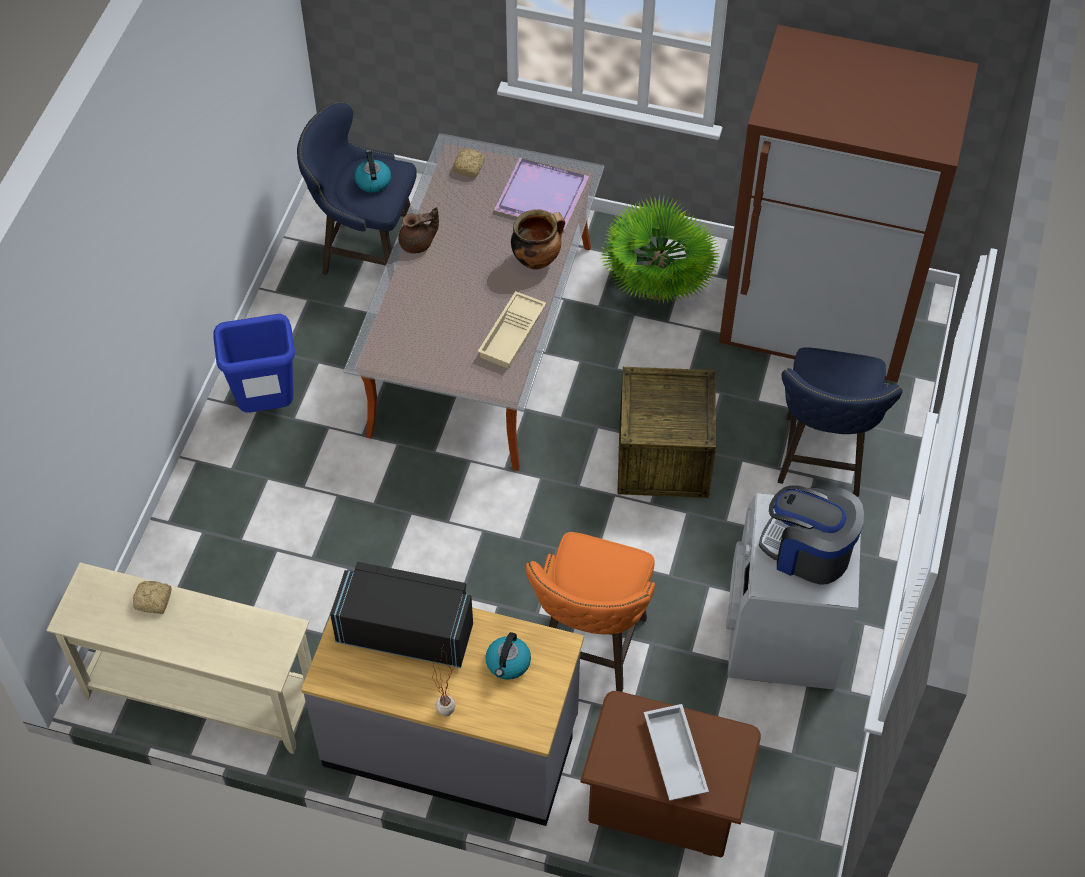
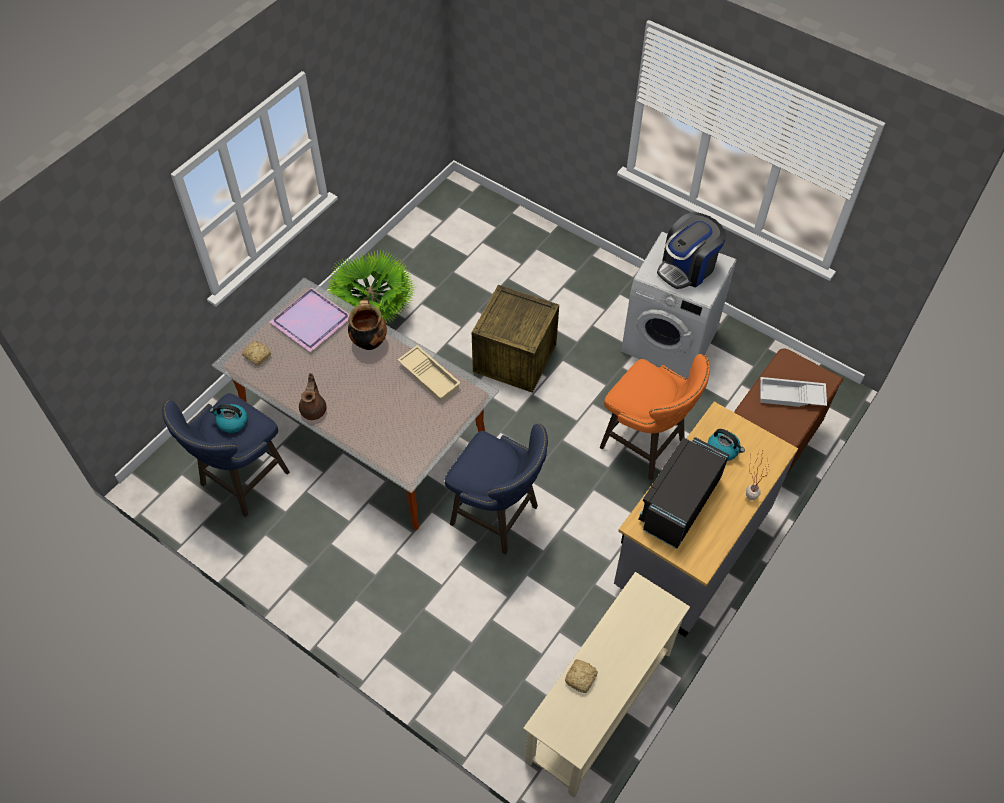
camera: 70 degrees left, 0 degrees up
blue trash can [213,314,295,413] -> none
brown fridge [719,25,978,382] -> none
blue stool [778,347,903,496] -> blue stool moved to [445,423,548,555]

